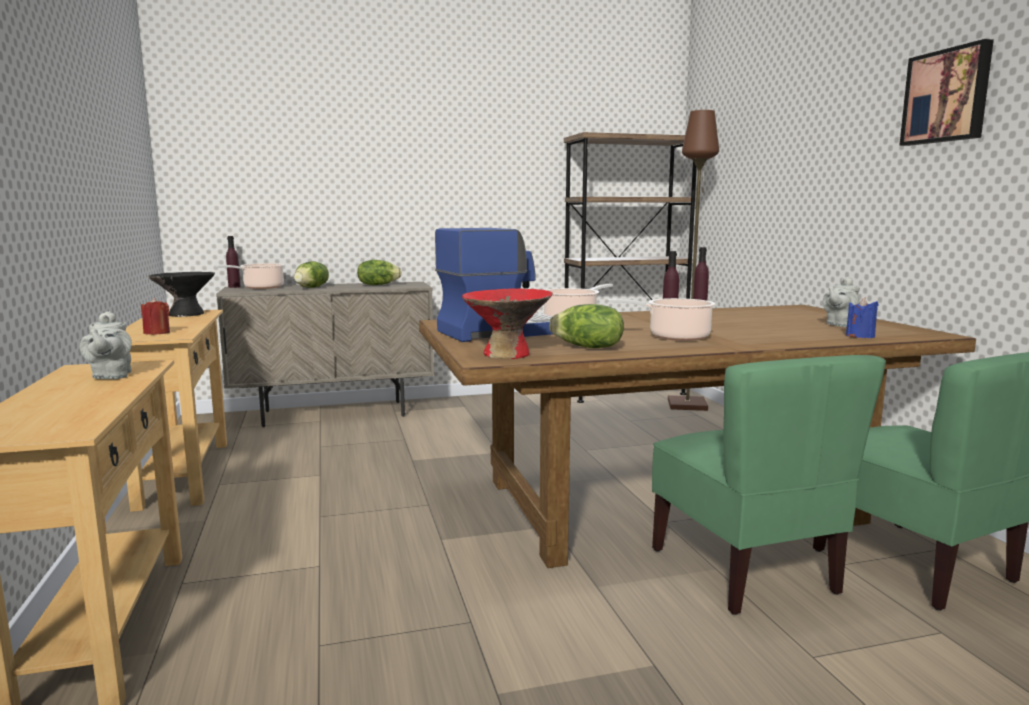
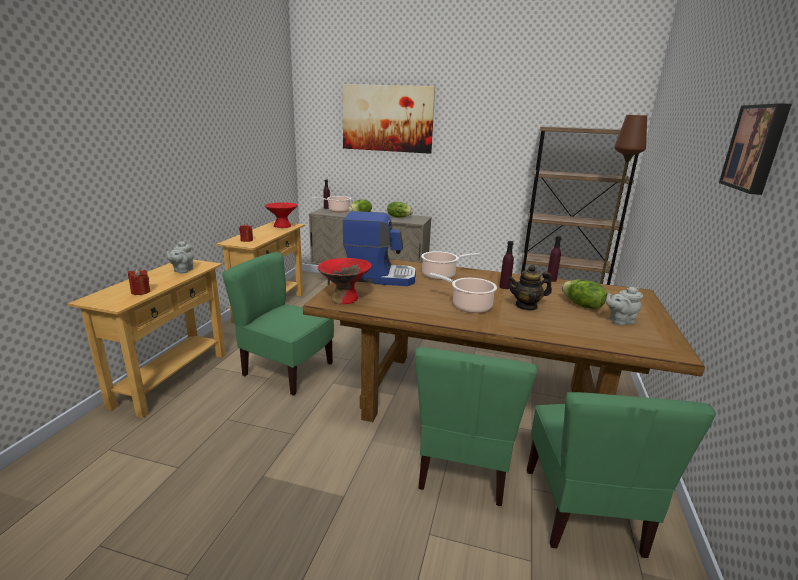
camera: 30 degrees right, 10 degrees up
black bowl [148,272,215,317] -> red bowl [265,202,298,228]
lettuce [549,304,624,348] -> lettuce moved to [561,279,607,309]
blue candle [846,297,879,338] -> none
none -> red candle [128,269,150,295]
none -> green chair [222,252,334,395]
none -> picture [342,84,435,154]
none -> teapot [508,265,552,311]

